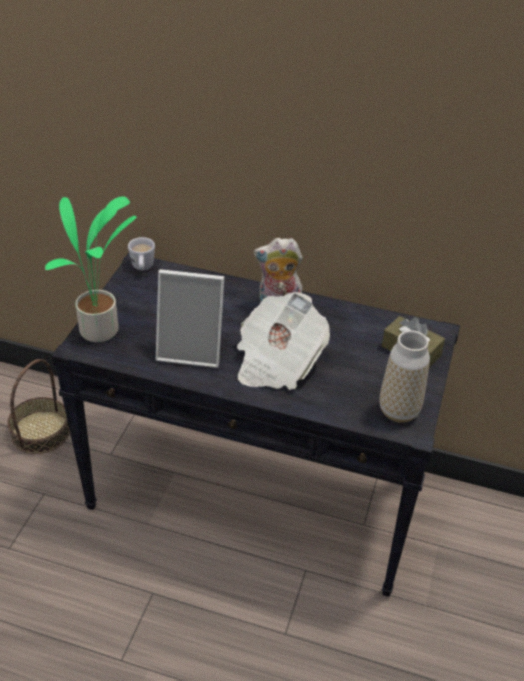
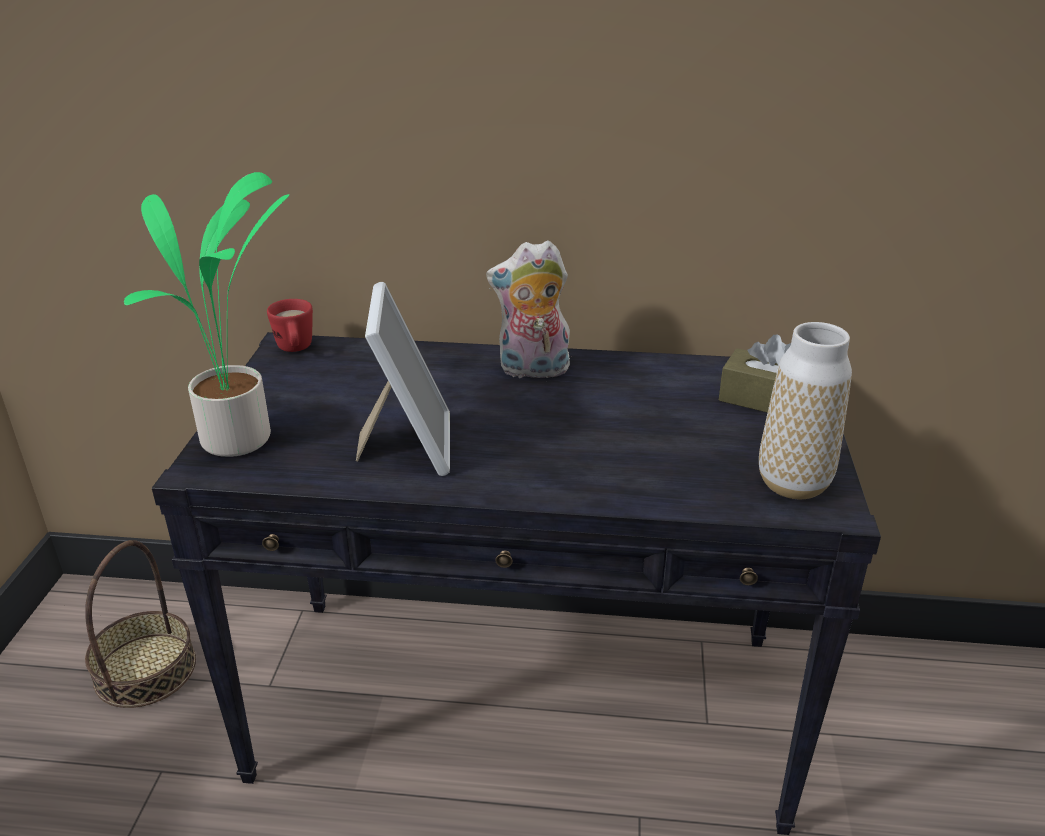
camera: 10 degrees left, 10 degrees down
white mug [128,237,155,270] -> red mug [267,299,313,352]
picture frame [156,269,224,368] -> picture frame turned 90 degrees counterclockwise [356,282,450,476]
newspaper [237,292,330,390] -> none

